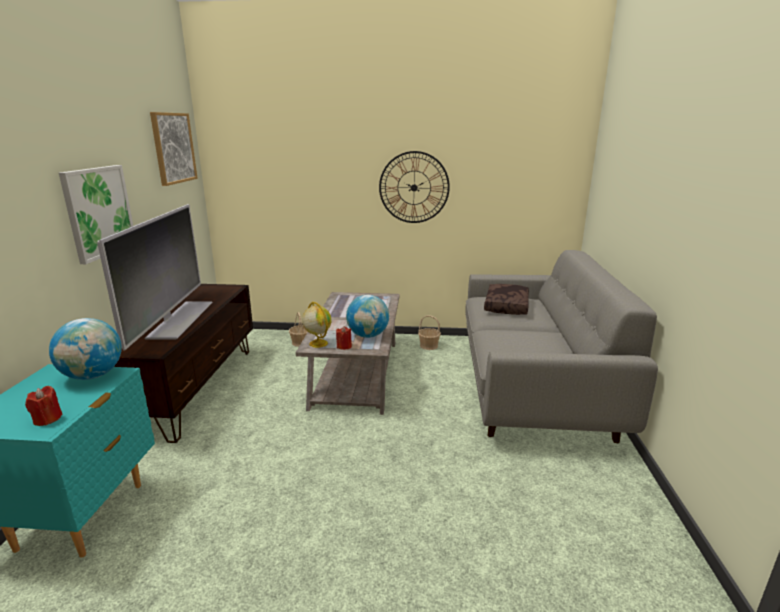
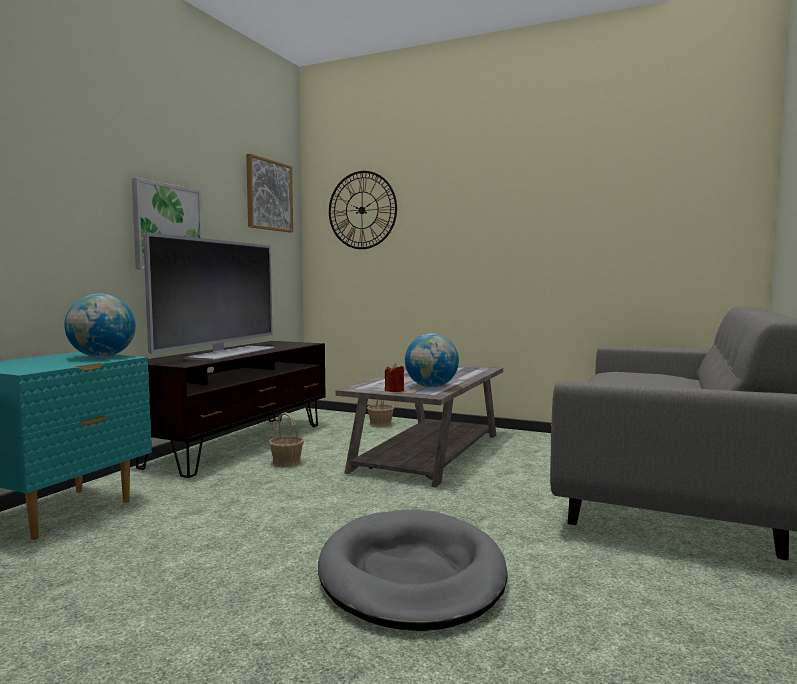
camera: 20 degrees right, 15 degrees down
red candle [25,386,63,426] -> none
globe [302,302,331,348] -> none
wall clock [379,151,450,223] -> wall clock moved to [329,171,397,249]
basket [418,315,441,350] -> basket moved to [269,412,304,467]
brown pillow [484,284,529,315] -> none
none -> grey dog bed [318,509,508,631]

